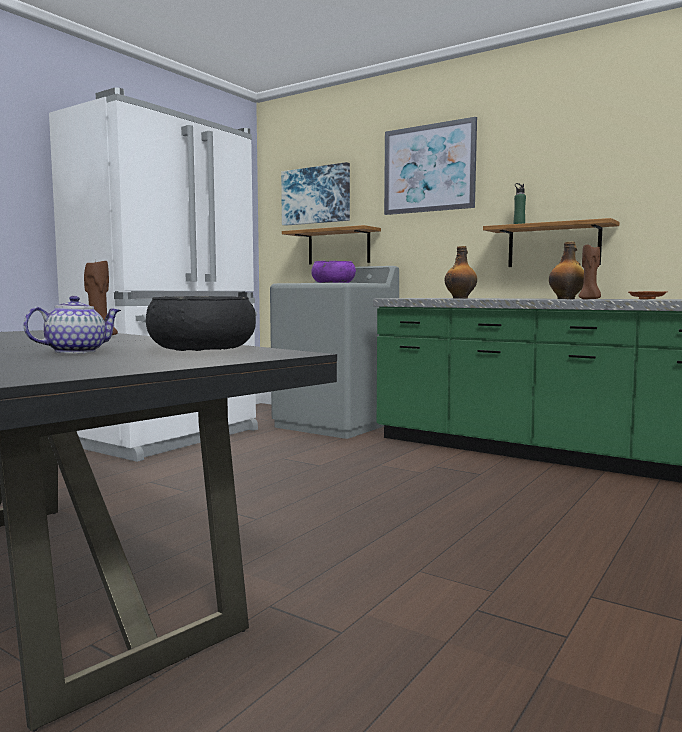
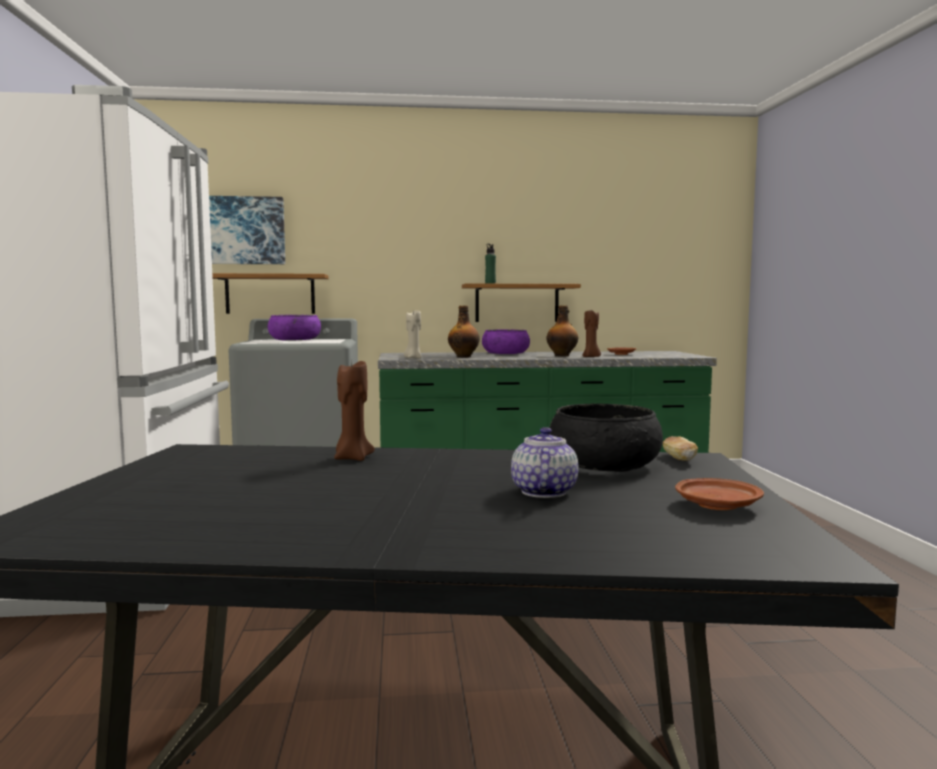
camera: 40 degrees left, 0 degrees up
picture [384,117,477,215] -> none
none -> beige candle [404,310,422,359]
none -> purple bowl [482,329,530,354]
none -> bread [663,436,698,461]
none -> brown plate [675,478,764,510]

